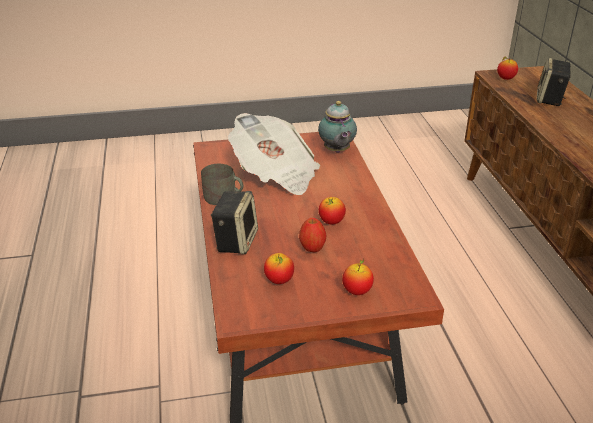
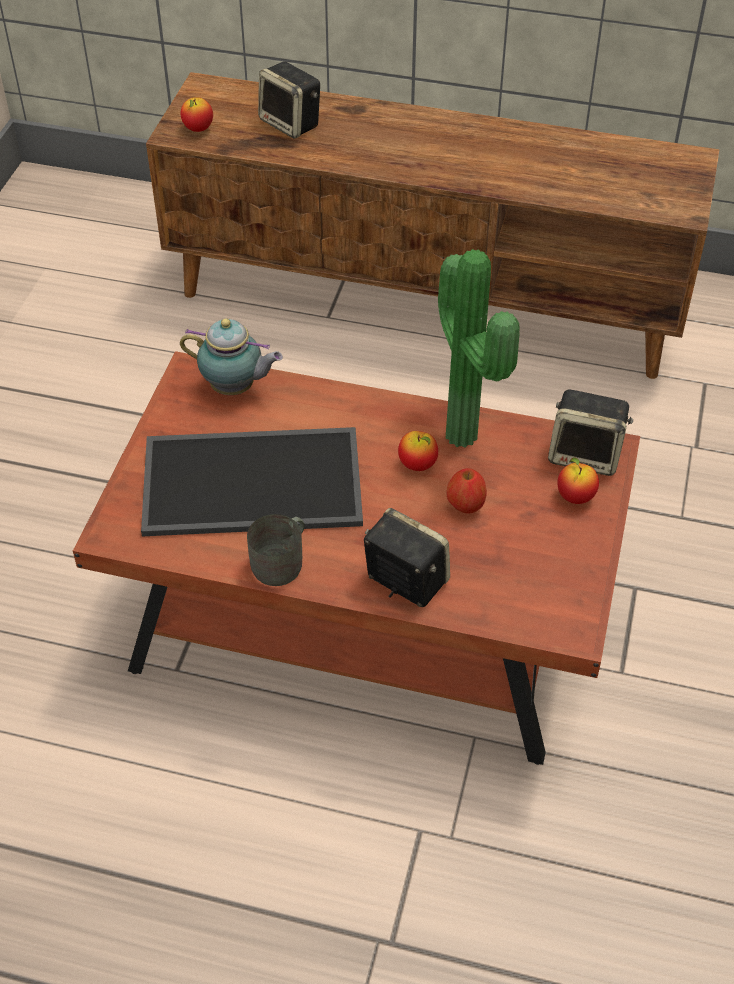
camera: 65 degrees left, 15 degrees up
newspaper [228,113,320,195] -> tray [141,427,363,536]
apple [264,253,294,284] -> none
none -> potted plant [438,249,519,448]
none -> speaker [548,390,633,476]

